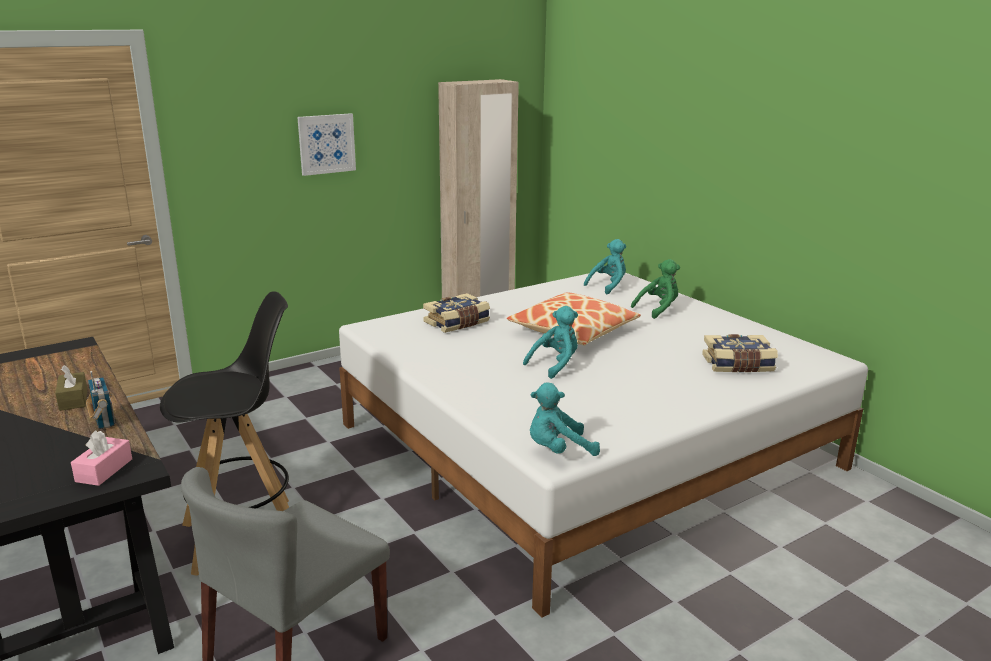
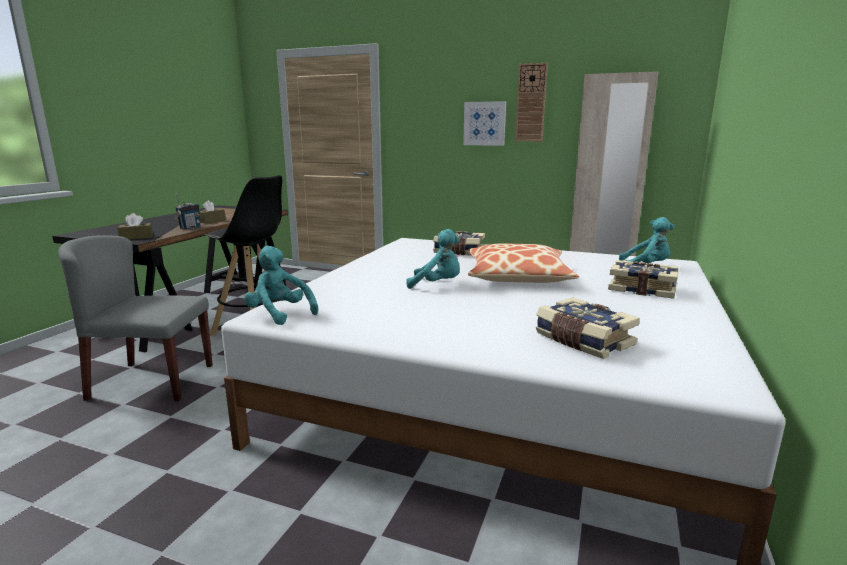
camera: 55 degrees right, 5 degrees down
pink tissue box [71,430,132,486] -> brown tissue box [117,213,153,239]
green plush toy [631,259,680,319] -> book [608,260,679,299]
none -> wall clock [515,63,548,141]

